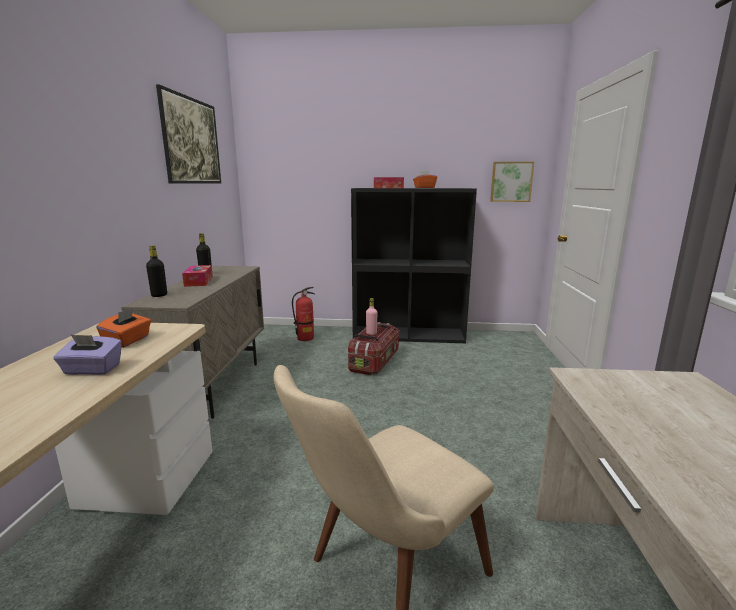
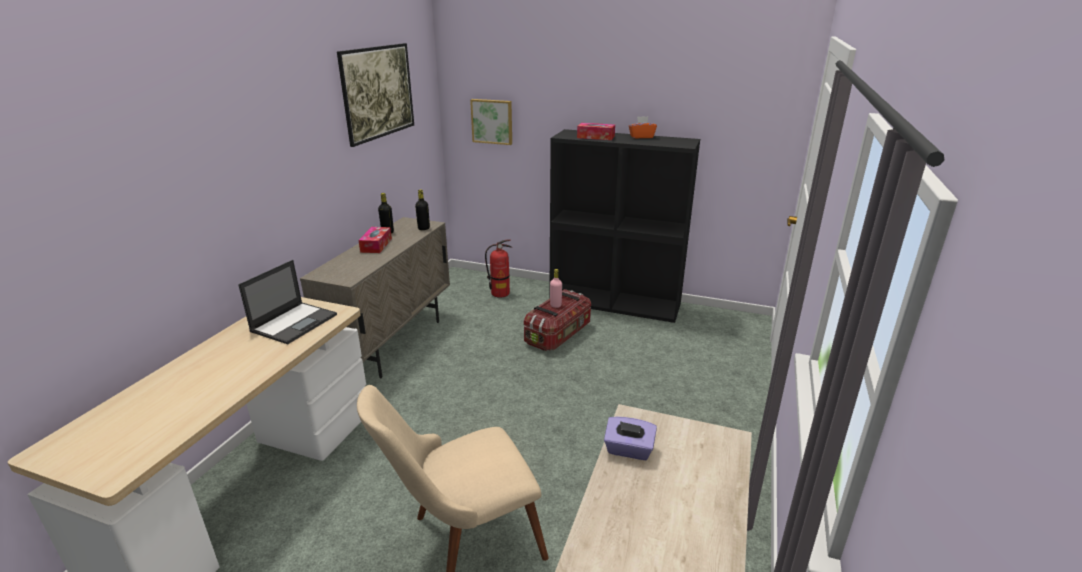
camera: 15 degrees right, 10 degrees up
purple tissue box [53,334,122,375] -> purple tissue box moved to [604,416,657,460]
orange tissue box [96,307,151,348] -> laptop [238,260,337,344]
black bottle [146,245,167,297] -> black bottle moved to [415,189,430,230]
picture [490,162,534,202] -> picture moved to [470,99,512,145]

